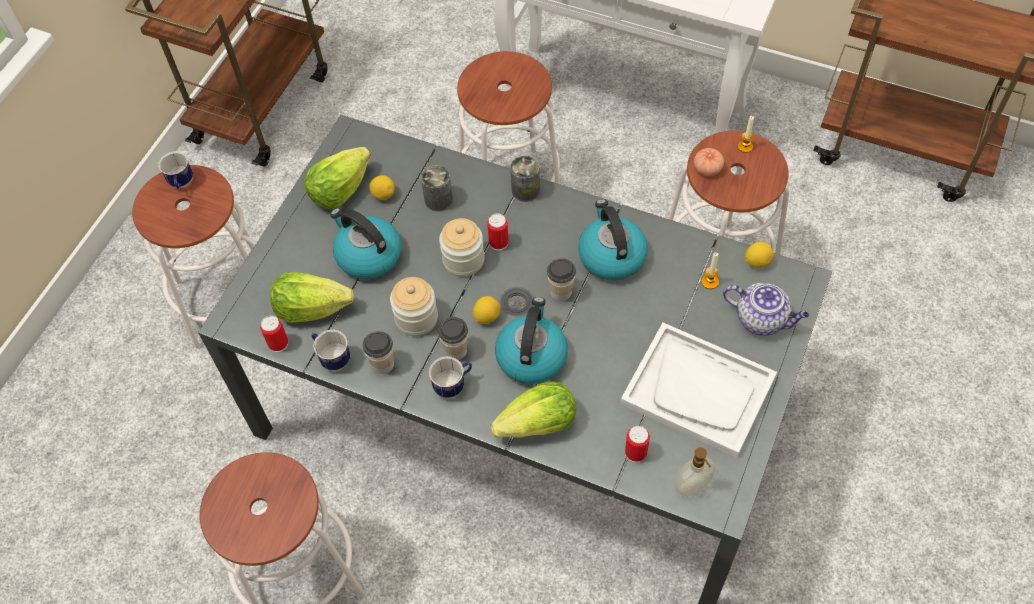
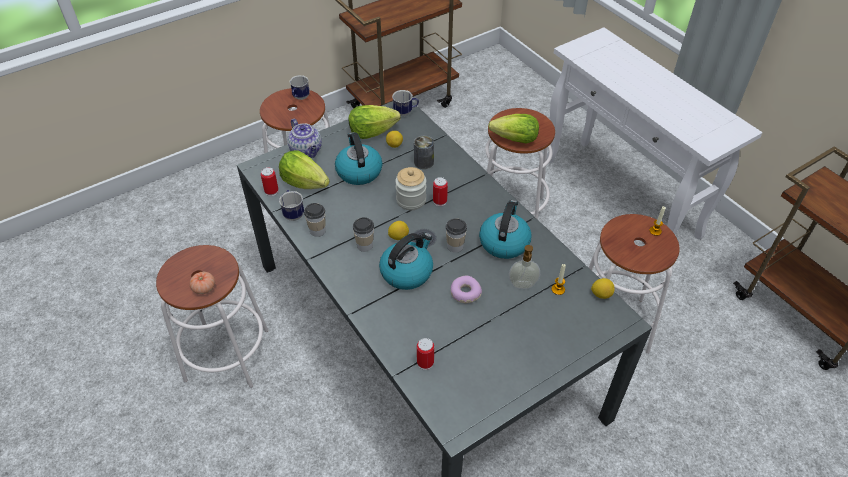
camera: 30 degrees right, 10 degrees down
jar [390,277,438,336] -> none
mug [429,357,472,398] -> mug moved to [392,90,419,116]
lettuce [491,381,576,438] -> lettuce moved to [488,114,539,144]
can [510,155,540,202] -> none
white tray [620,323,777,458] -> none
soap dispenser [675,447,715,496] -> soap dispenser moved to [509,245,540,289]
tomato [694,148,724,176] -> tomato moved to [190,272,215,294]
teapot [723,283,809,336] -> teapot moved to [288,118,322,158]
none -> donut [451,276,482,303]

